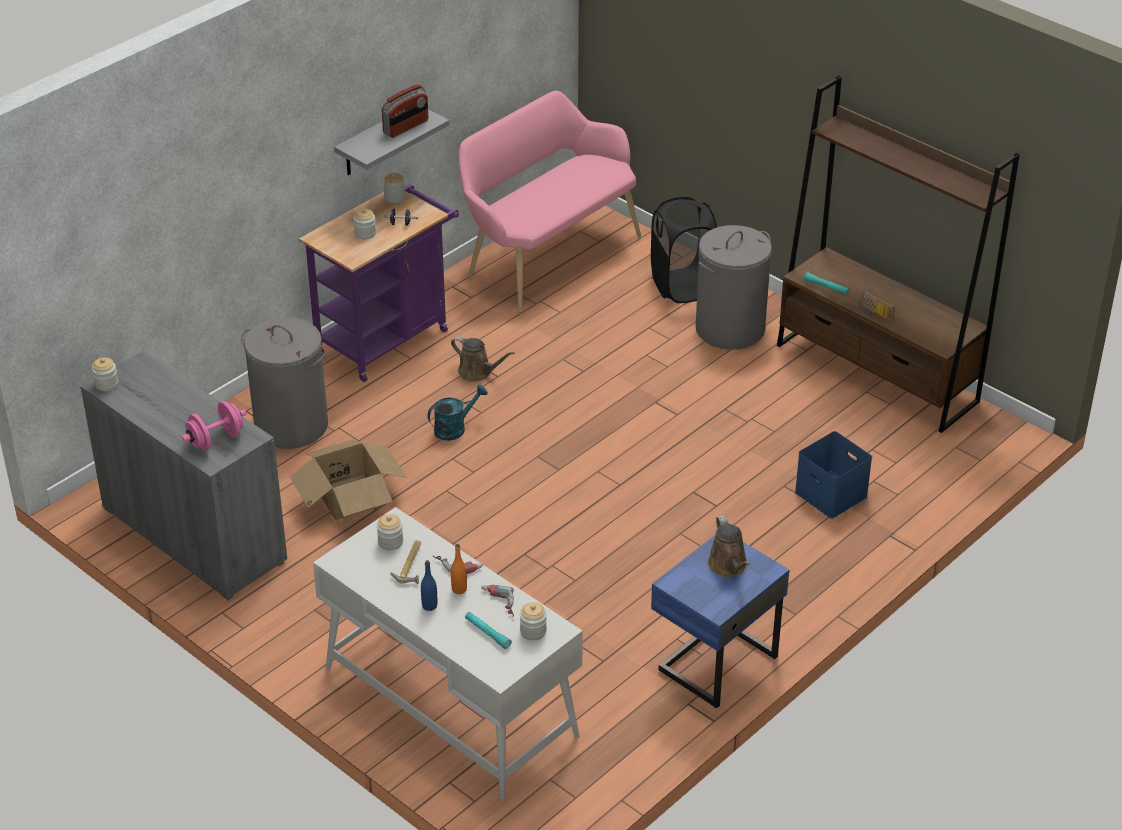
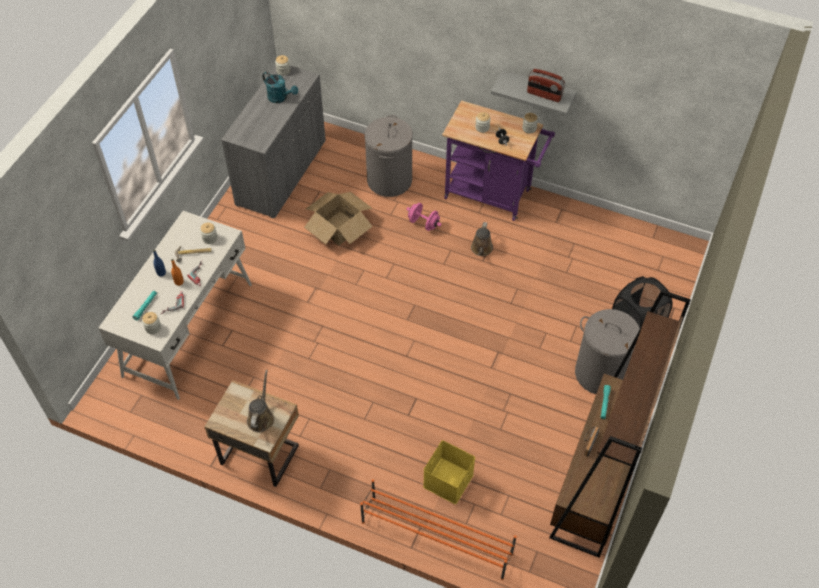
camera: 70 degrees right, 15 degrees up
pink dumbbell [182,401,247,450] -> pink dumbbell moved to [406,203,442,231]
turquoise watering can [428,384,488,441] -> turquoise watering can moved to [262,72,298,103]
pink bench [458,91,641,313] -> none
blue nightstand [651,535,790,708] -> beige nightstand [204,380,299,487]
brown watering can [707,515,750,577] -> brown watering can turned 135 degrees clockwise [247,370,274,432]
blue storage box [795,431,872,519] -> yellow storage box [423,440,475,504]
none -> orange shoe rack [360,479,517,580]

